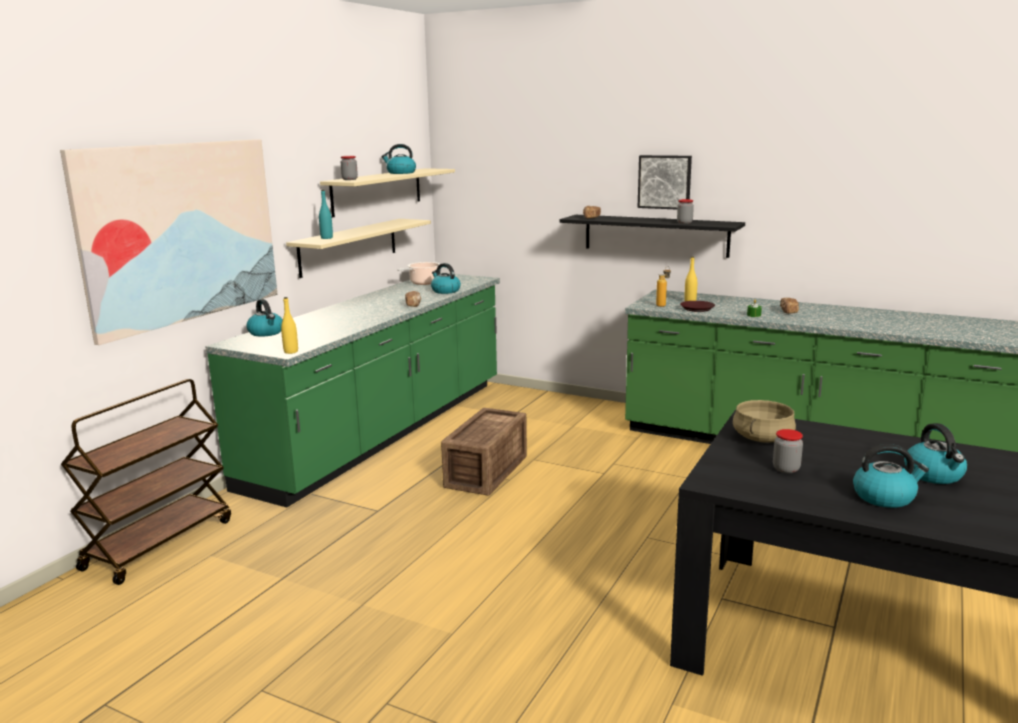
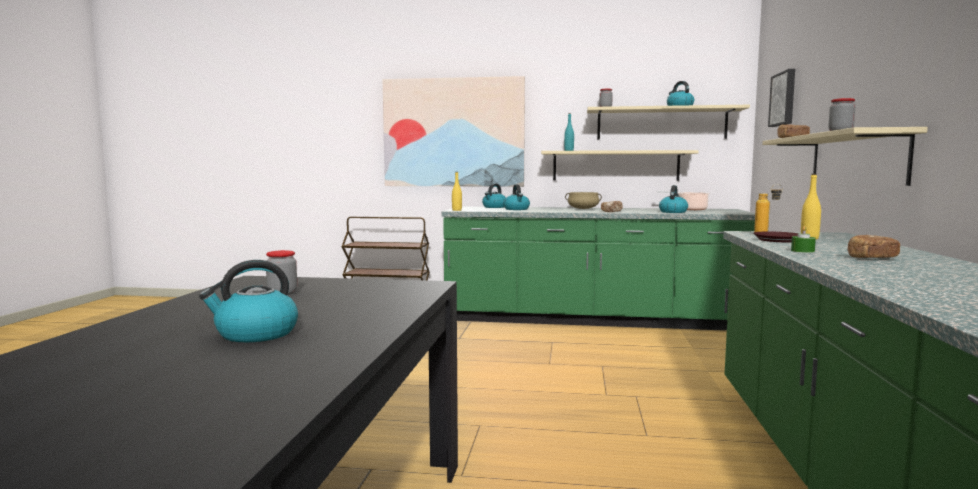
camera: 70 degrees right, 10 degrees down
crate [441,408,527,496] -> none
black shelf [560,215,745,258] -> beige shelf [762,127,928,186]
picture [638,155,692,210] -> picture moved to [768,69,795,127]
beige cooking pot [733,400,796,443] -> beige cooking pot moved to [565,192,602,209]
kettle [853,444,929,508] -> kettle moved to [504,184,530,210]

